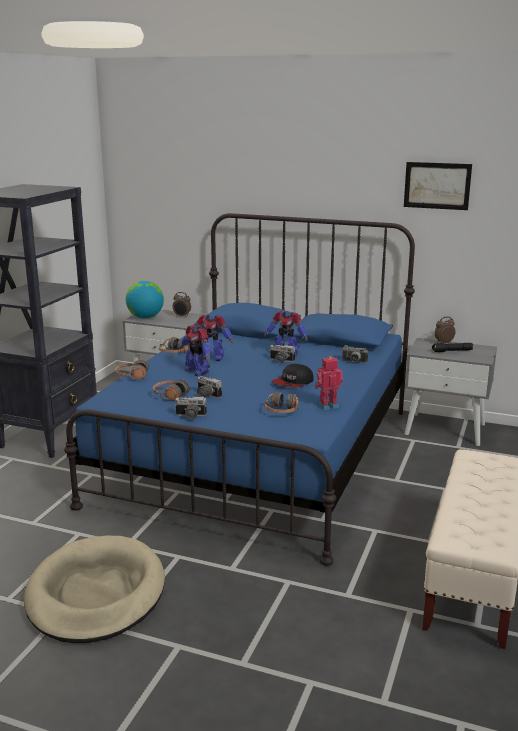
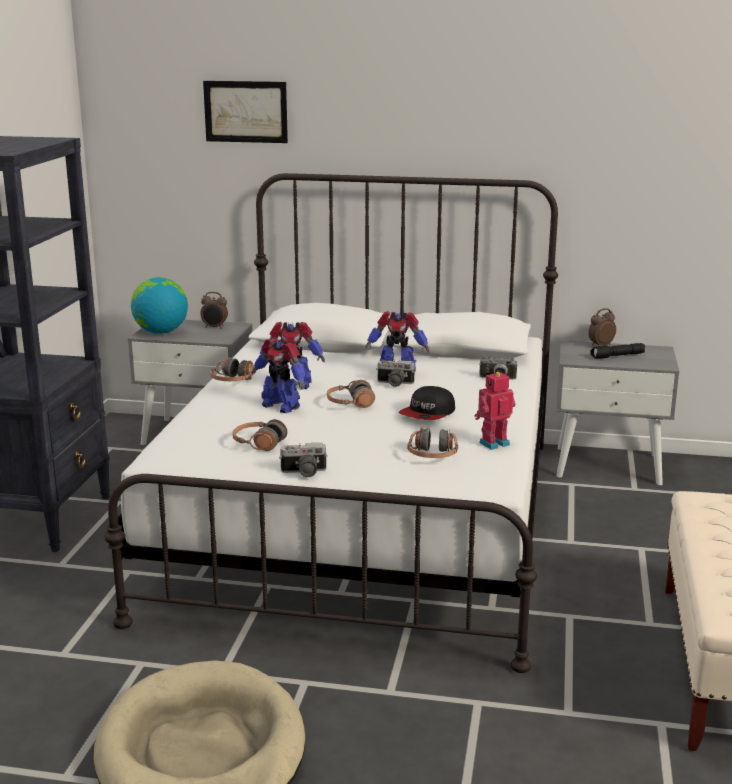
camera: 10 degrees left, 0 degrees up
blue bed [64,213,415,565] -> white bed [105,173,558,673]
headphones [115,360,149,379] -> headphones moved to [327,380,375,408]
camera [197,376,222,398] -> none
picture [404,162,472,210] -> picture moved to [203,81,288,143]

